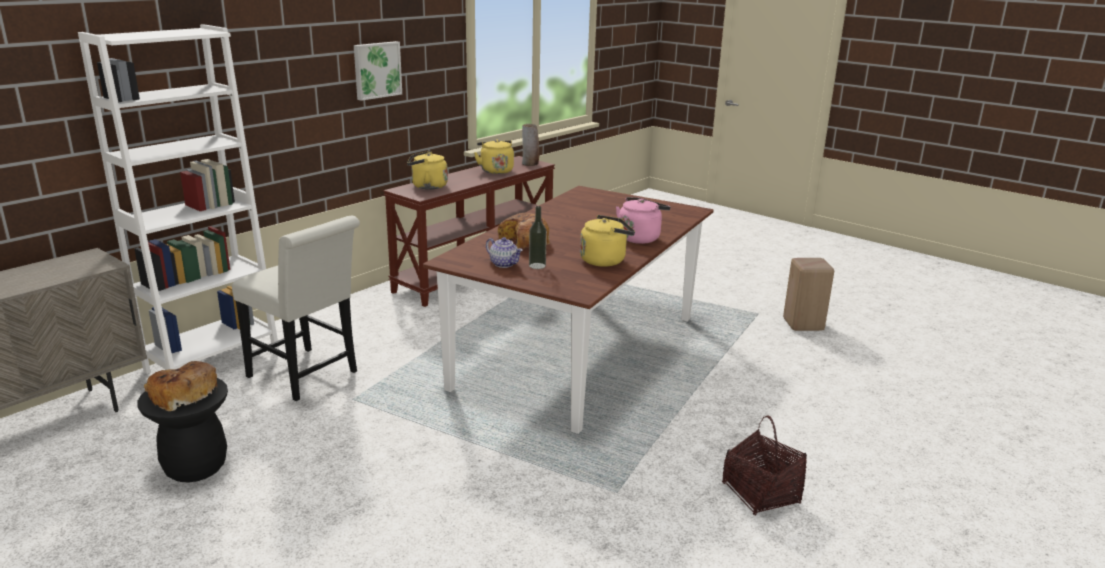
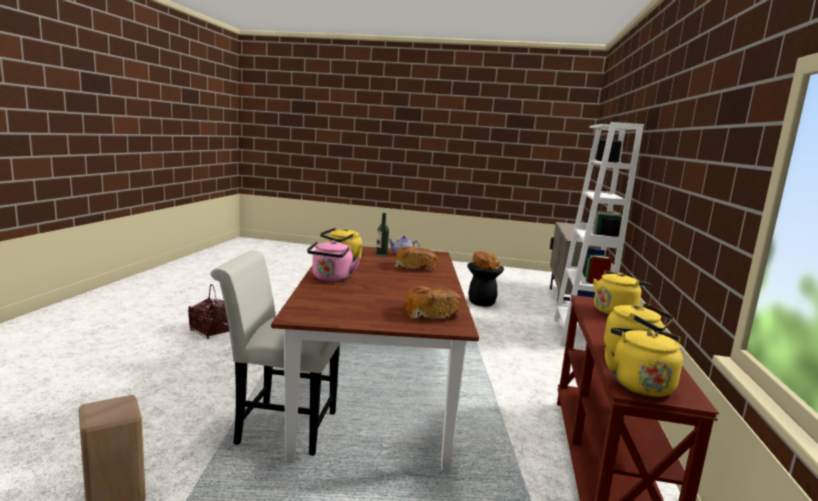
camera: 150 degrees right, 10 degrees down
white chair [232,216,360,401] -> white chair moved to [210,250,341,456]
picture [354,41,402,101] -> none
vase [522,124,539,166] -> yellow kettle [604,328,683,397]
none -> bread [405,286,461,319]

